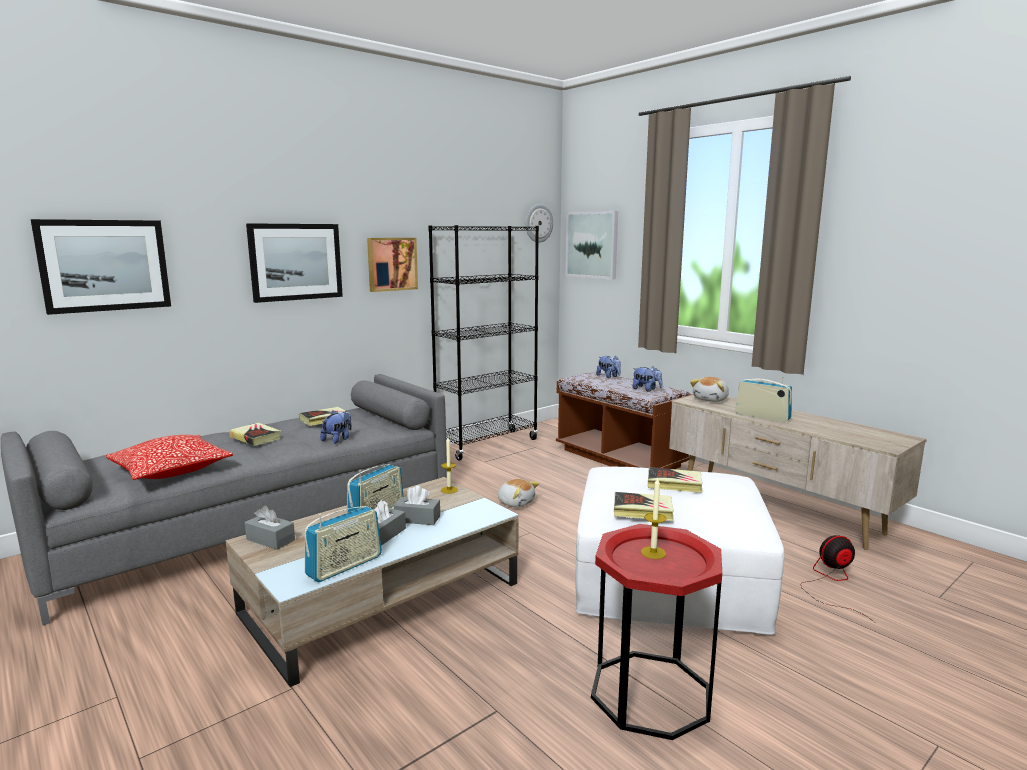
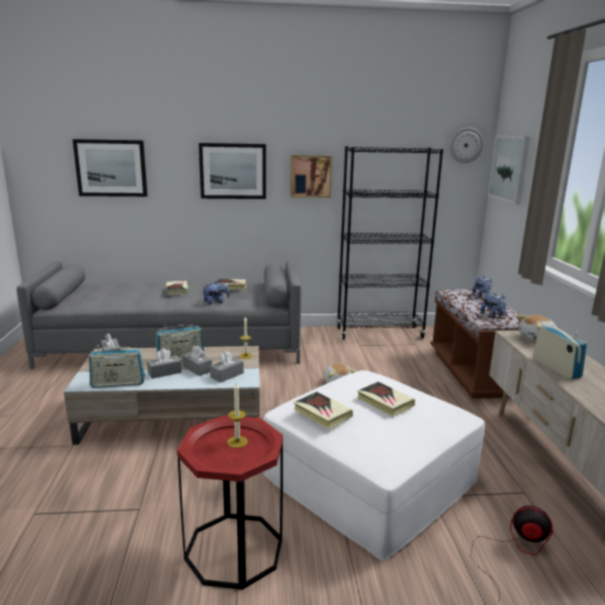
camera: 35 degrees right, 5 degrees up
pillow [105,435,233,480] -> none
none -> grey tissue box [210,351,244,383]

